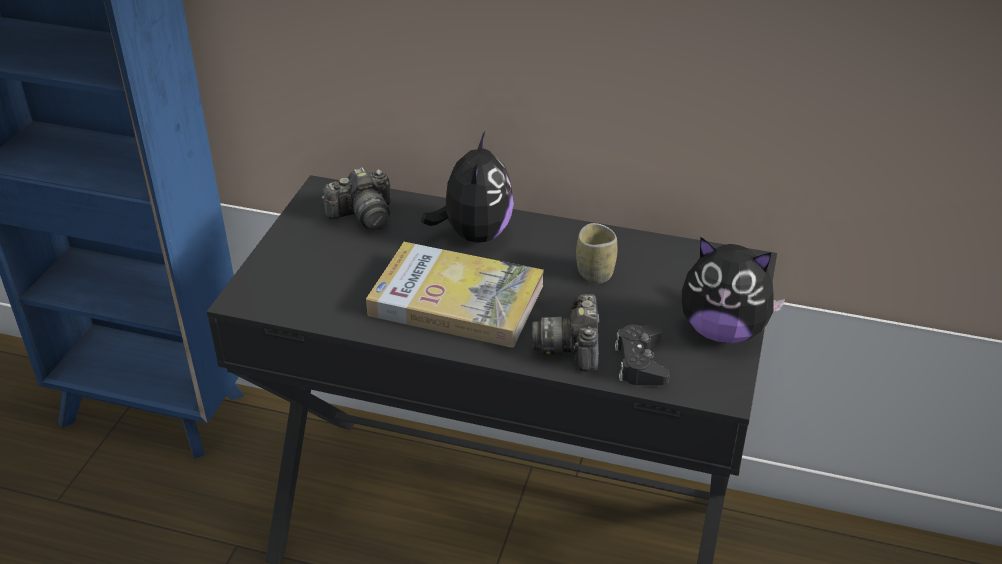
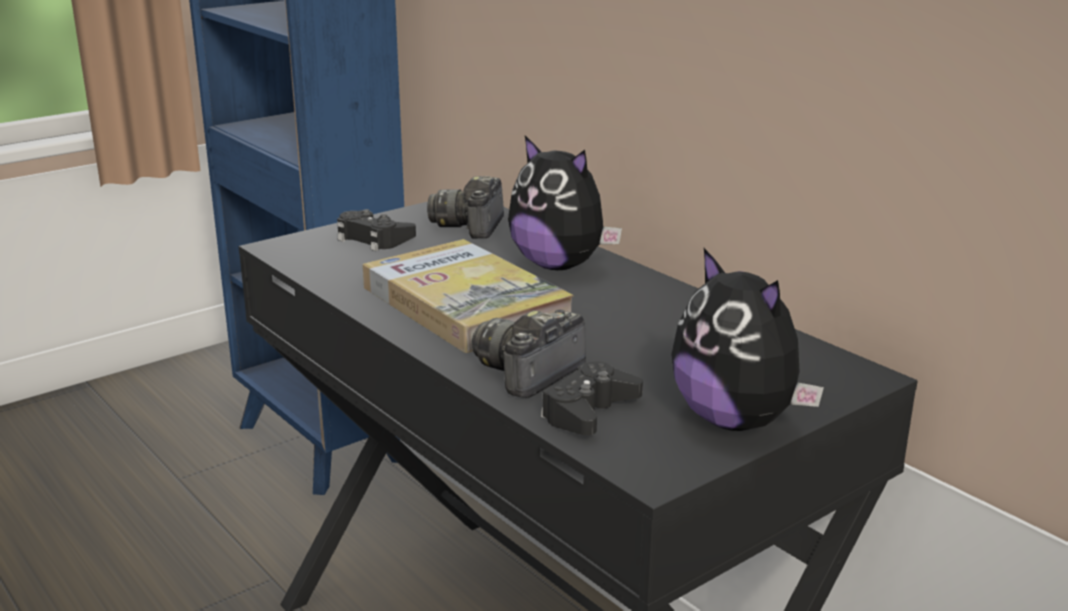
camera: 35 degrees right, 15 degrees down
camera [322,167,391,230] -> camera turned 90 degrees clockwise [427,176,504,238]
plush toy [421,132,514,243] -> plush toy turned 90 degrees clockwise [508,136,622,270]
cup [576,223,617,284] -> none
none -> black game controller [337,209,416,251]

